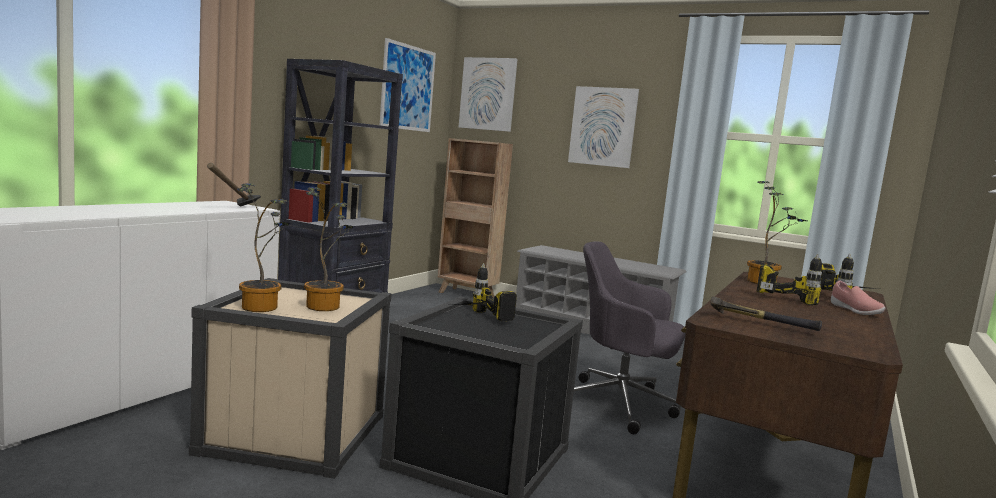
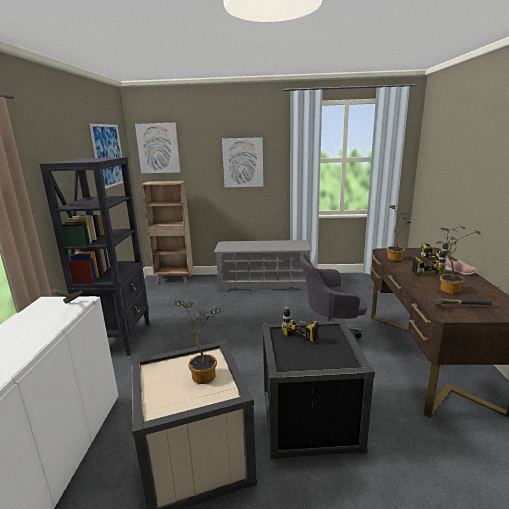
camera: 25 degrees left, 10 degrees up
potted plant [238,183,290,312] -> potted plant moved to [436,226,480,294]

